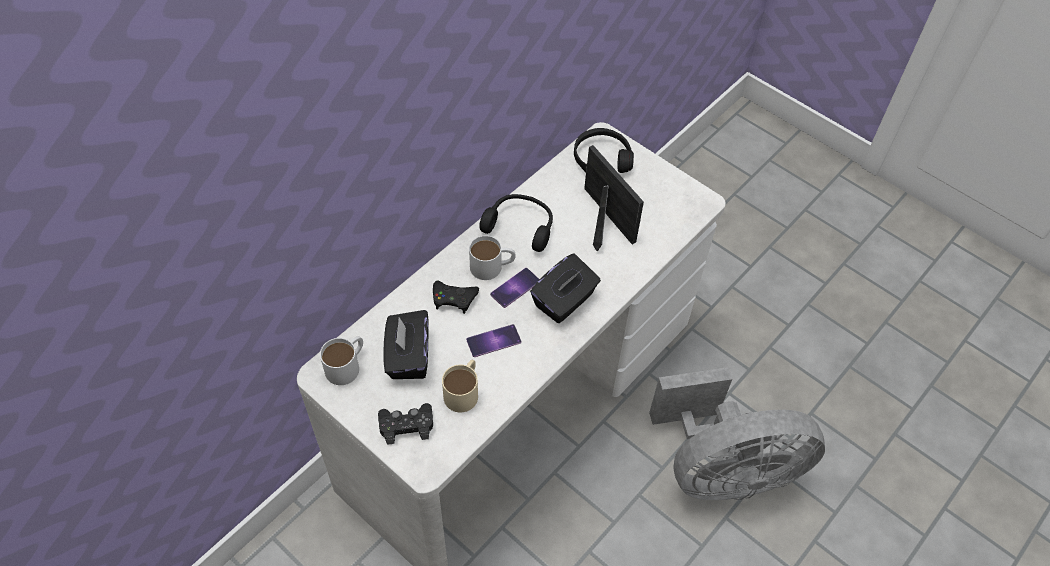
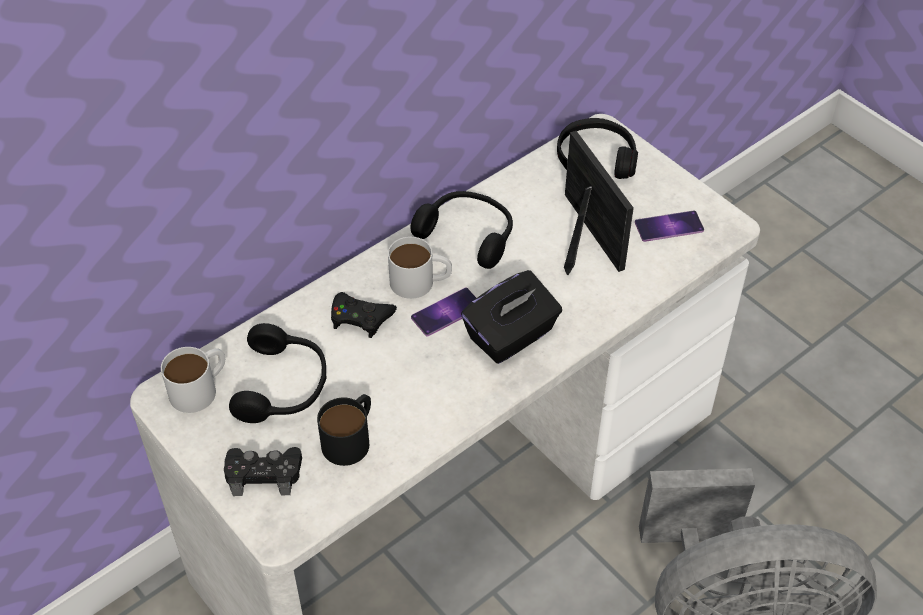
camera: 10 degrees right, 5 degrees down
black tissue box [383,310,429,379] -> black headphones [229,323,327,423]
beige mug [442,360,478,412] -> black mug [317,394,371,466]
phone [466,324,521,357] -> phone moved to [635,210,704,242]

